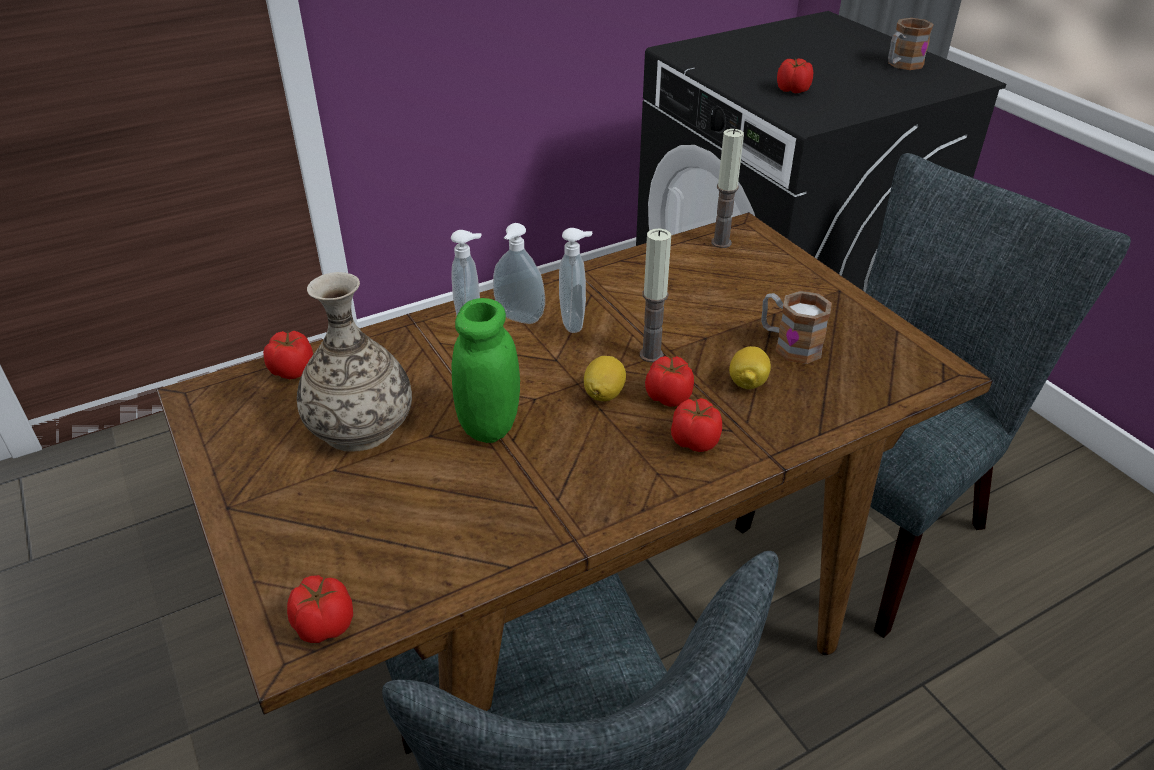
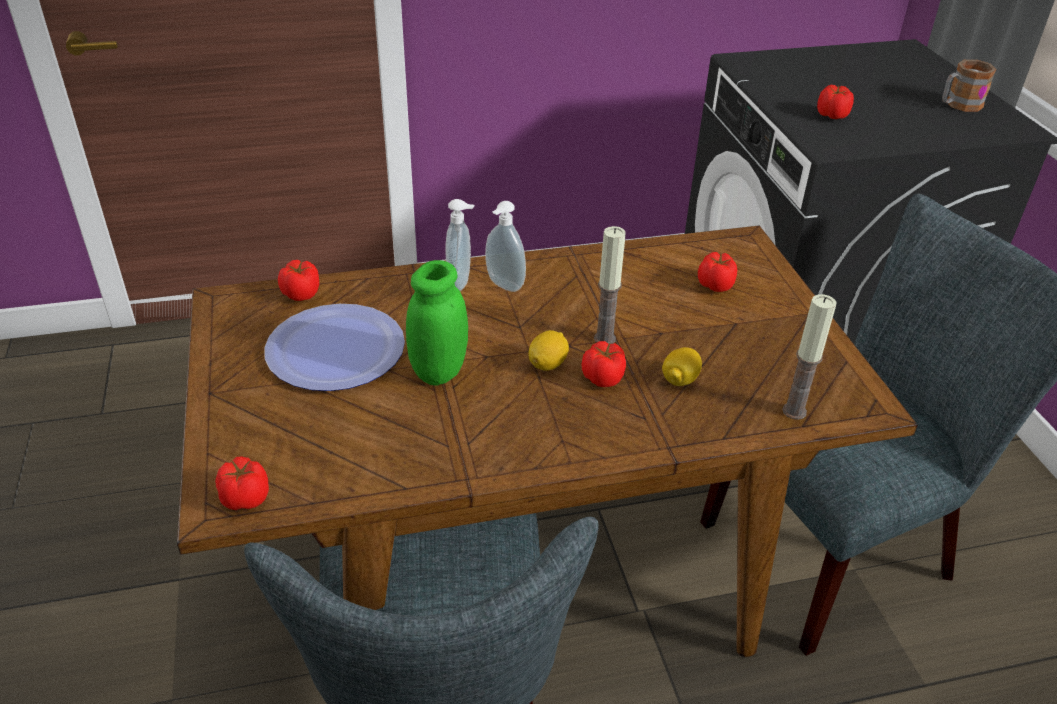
camera: 15 degrees right, 0 degrees up
vase [297,272,412,452] -> plate [264,304,405,391]
soap dispenser [559,228,593,333] -> none
tomato [671,398,722,452] -> tomato moved to [698,252,737,292]
candle [711,129,744,248] -> candle moved to [782,294,836,420]
mug [761,291,832,364] -> none

